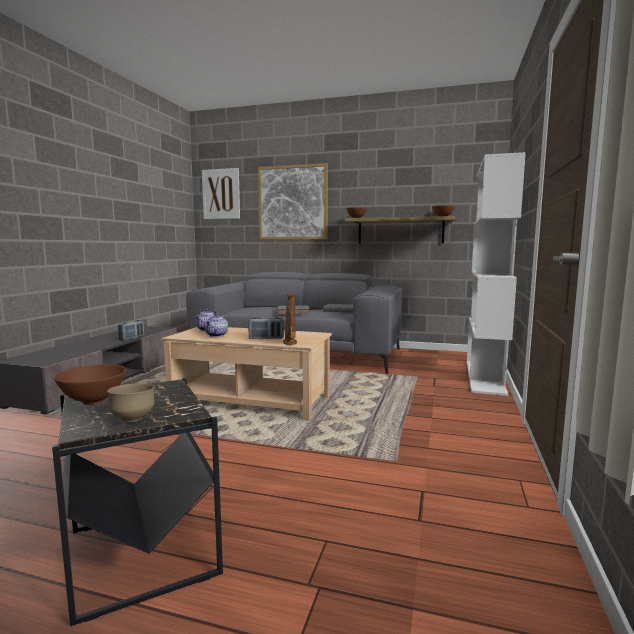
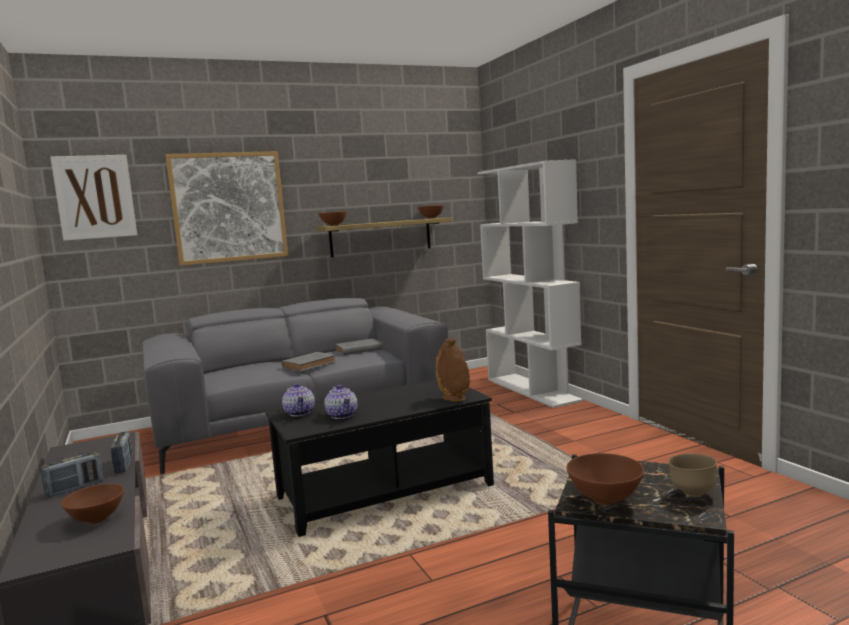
camera: 40 degrees left, 0 degrees up
beige coffee table [162,327,332,421] -> black coffee table [265,380,494,537]
radio [248,316,284,339] -> radio moved to [41,452,103,497]
none -> brown bowl [61,484,124,524]

